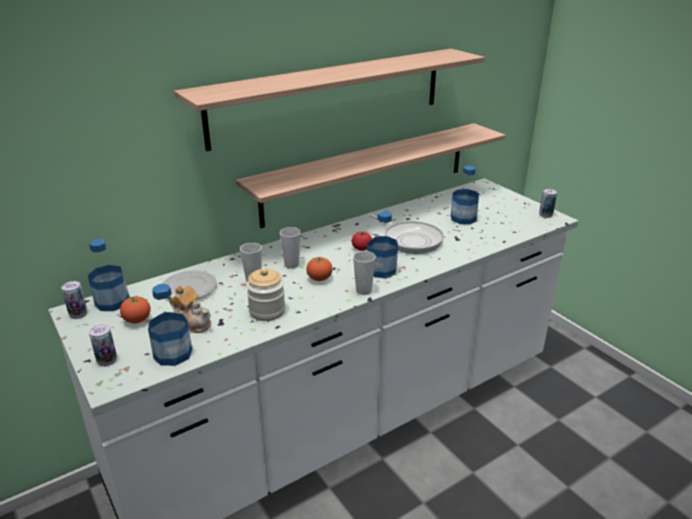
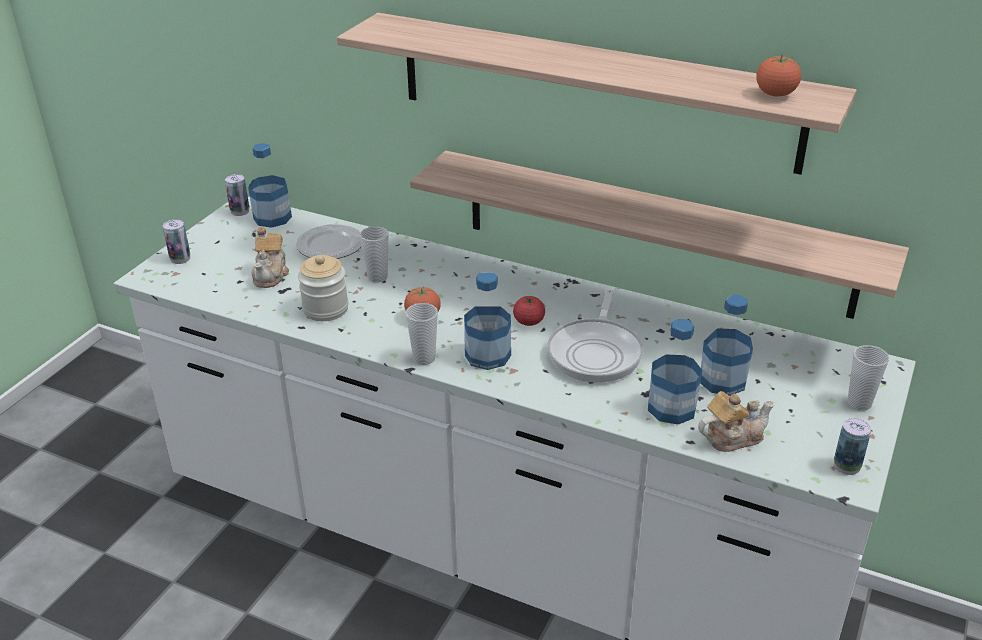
camera: 60 degrees right, 5 degrees up
tomato [120,295,151,323] -> tomato moved to [756,54,801,97]
bottle [148,284,192,366] -> bottle moved to [648,319,702,425]
cup [280,227,301,269] -> cup moved to [847,345,890,411]
none -> teapot [698,391,775,452]

